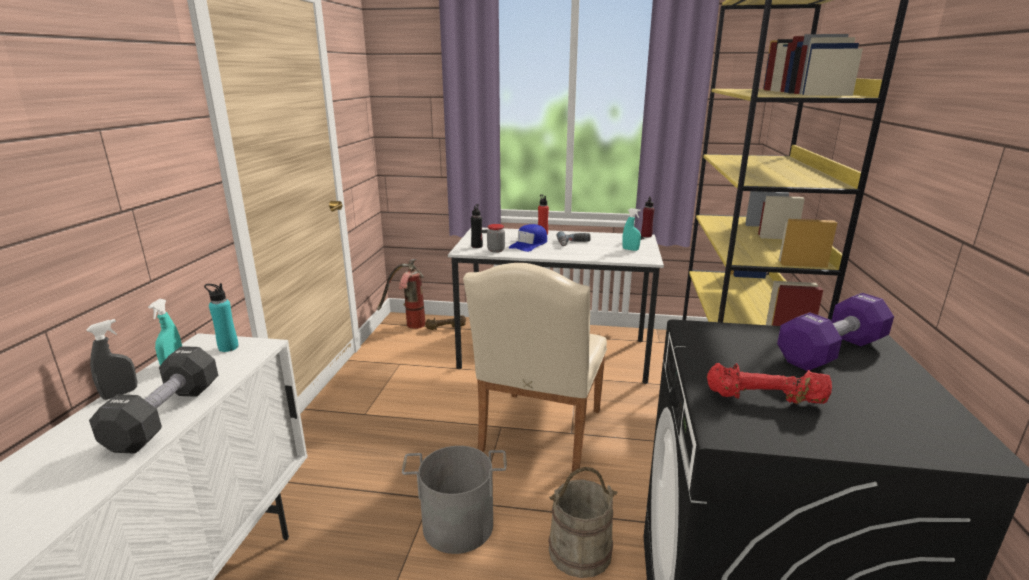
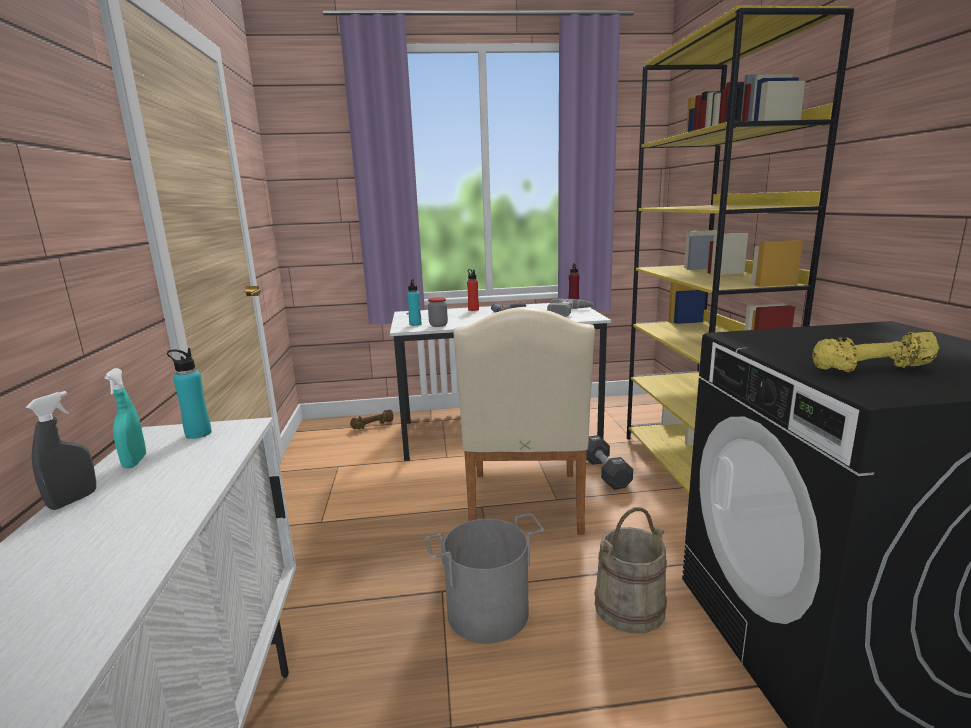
camera: 15 degrees left, 5 degrees down
black dumbbell [89,346,218,454] -> black dumbbell moved to [586,435,633,490]
fire extinguisher [377,259,425,329] -> none
black bottle [471,204,483,248] -> turquoise bottle [407,279,421,326]
blue cap [509,224,547,252] -> none
turquoise spray bottle [622,208,641,251] -> power drill [547,299,594,317]
red dumbbell [707,363,832,404] -> yellow dumbbell [813,332,939,372]
purple dumbbell [777,293,894,371] -> none

